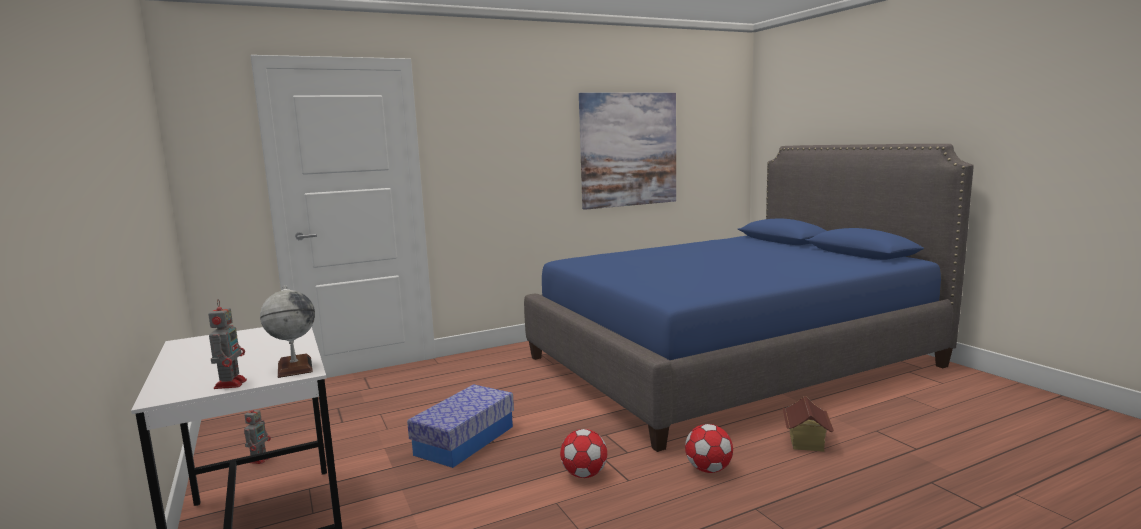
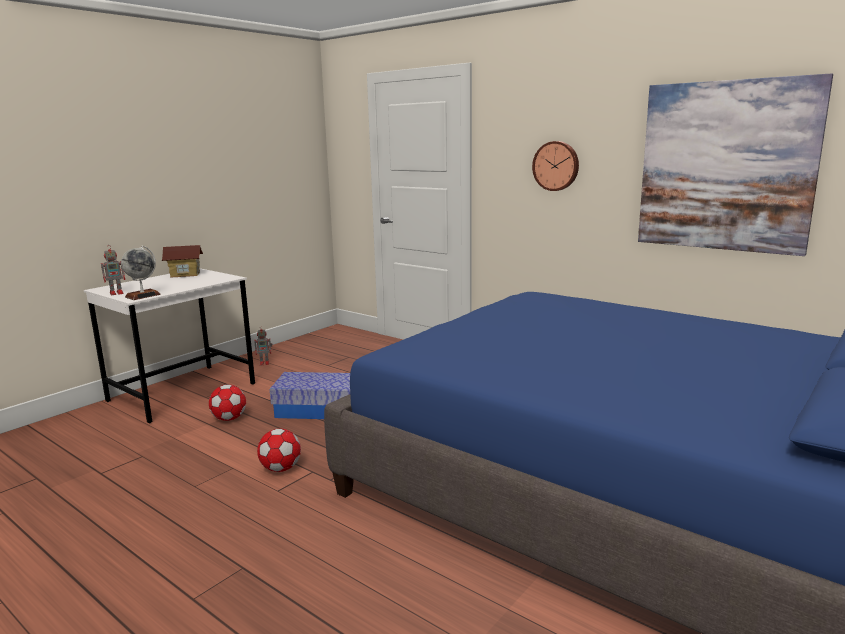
camera: 65 degrees right, 5 degrees up
football [685,424,733,473] -> football moved to [209,385,246,421]
toy house [782,396,834,452] -> toy house moved to [162,245,203,278]
none -> wall clock [532,141,579,191]

